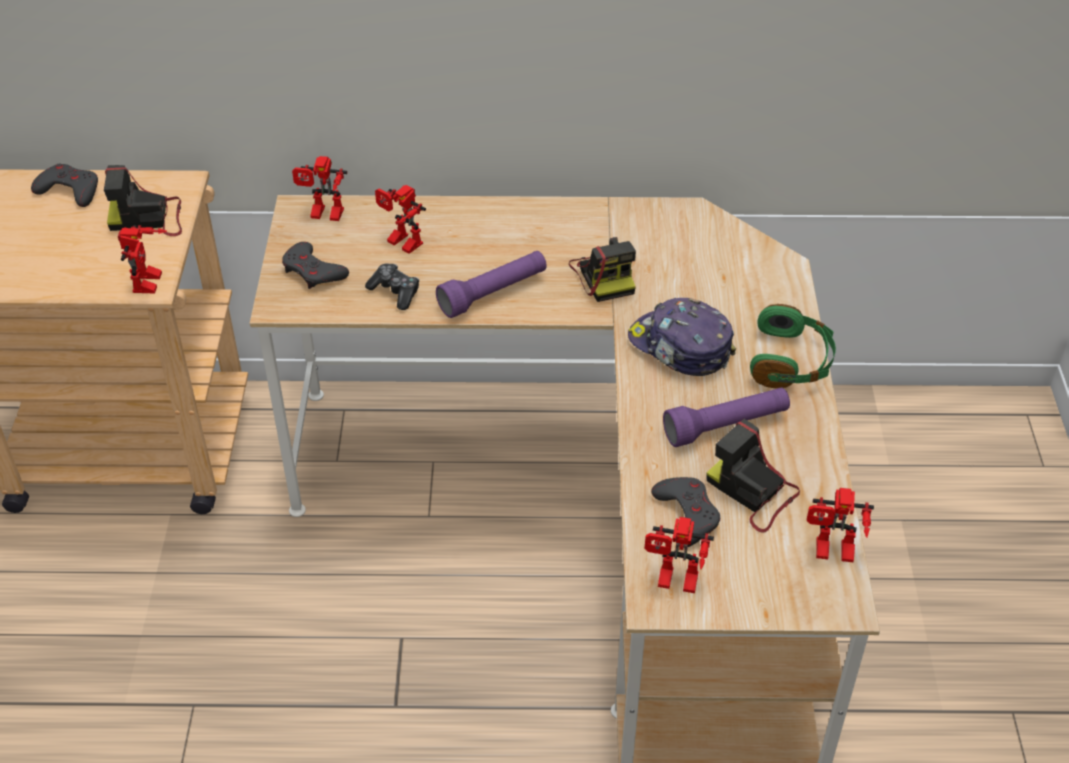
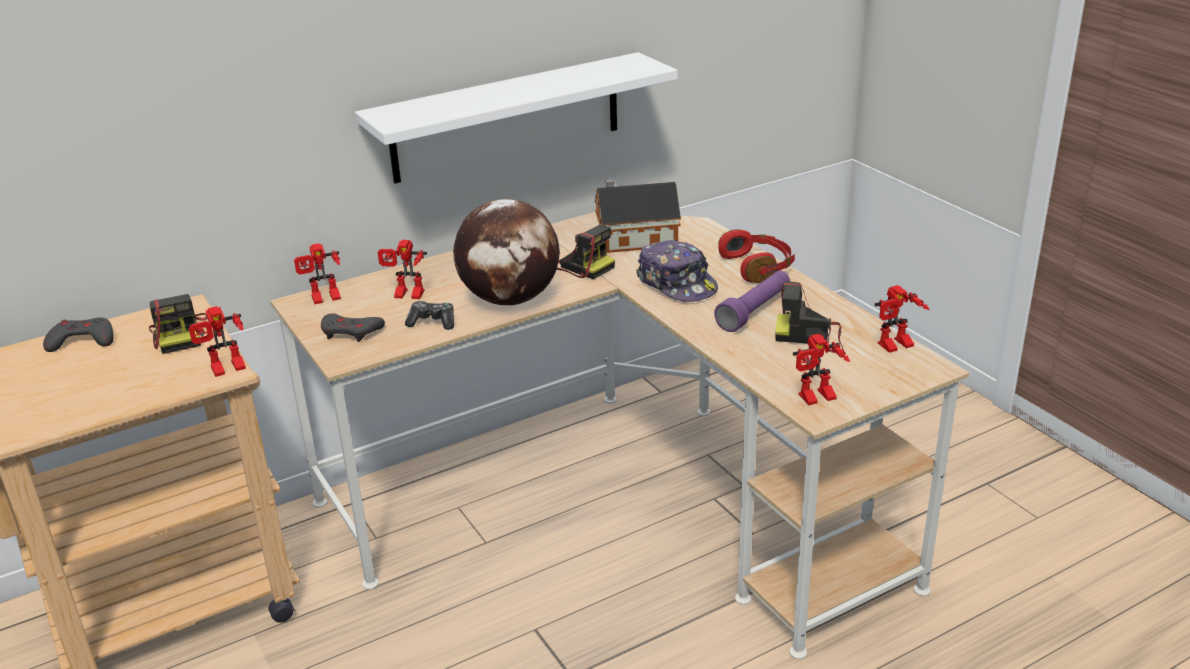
camera: 30 degrees left, 15 degrees down
camera [104,165,182,236] -> camera turned 75 degrees counterclockwise [149,294,207,354]
toy robot [118,225,167,294] -> toy robot turned 90 degrees clockwise [189,306,246,377]
purple flashlight [436,251,547,318] -> globe [453,199,560,306]
cap [628,298,736,376] -> cap turned 135 degrees counterclockwise [636,240,718,302]
grey game controller [651,477,720,548] -> none
green headphones [750,304,836,388] -> red headphones [718,229,795,283]
none -> white shelf [355,52,678,183]
none -> toy house [595,178,681,253]

